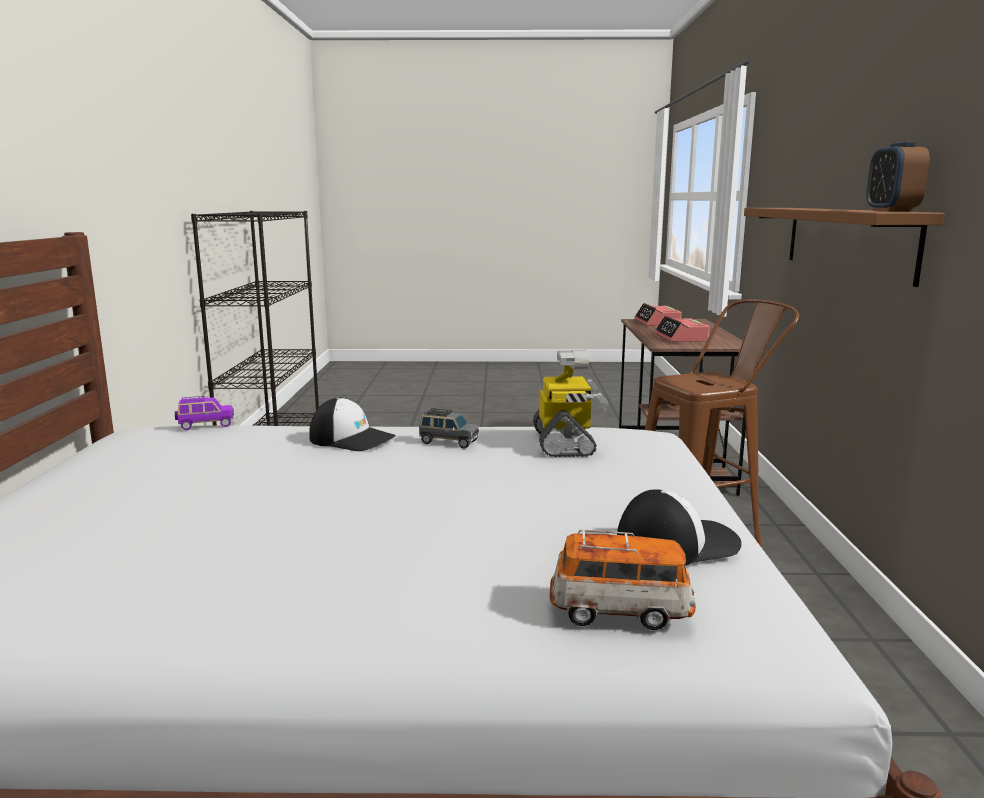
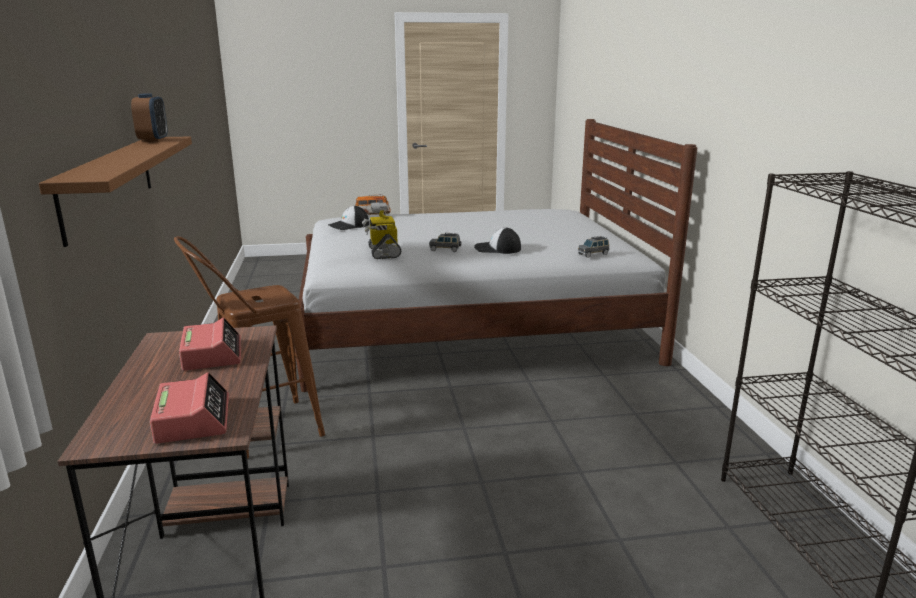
camera: 170 degrees right, 5 degrees up
purple toy car [175,396,234,430] -> grey toy car [578,236,609,258]

